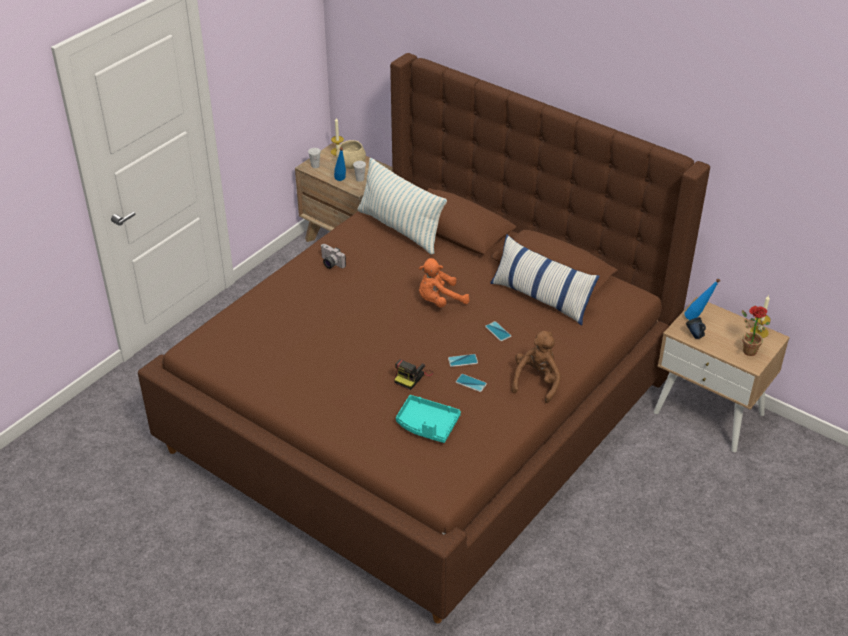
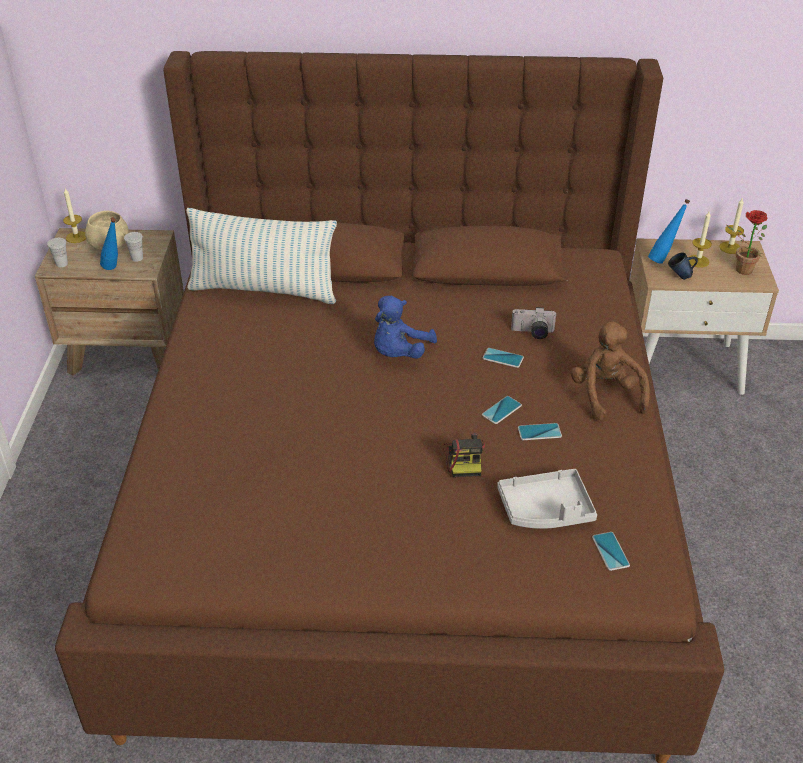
camera: 35 degrees left, 0 degrees up
camera [321,244,346,269] -> camera moved to [511,307,557,339]
turquoise tray [396,395,461,443] -> grey tray [497,469,597,529]
orange plush toy [419,258,469,308] -> blue plush toy [374,295,437,359]
pillow [490,235,600,326] -> none
none -> phone [592,532,630,571]
none -> candle [689,211,712,268]

